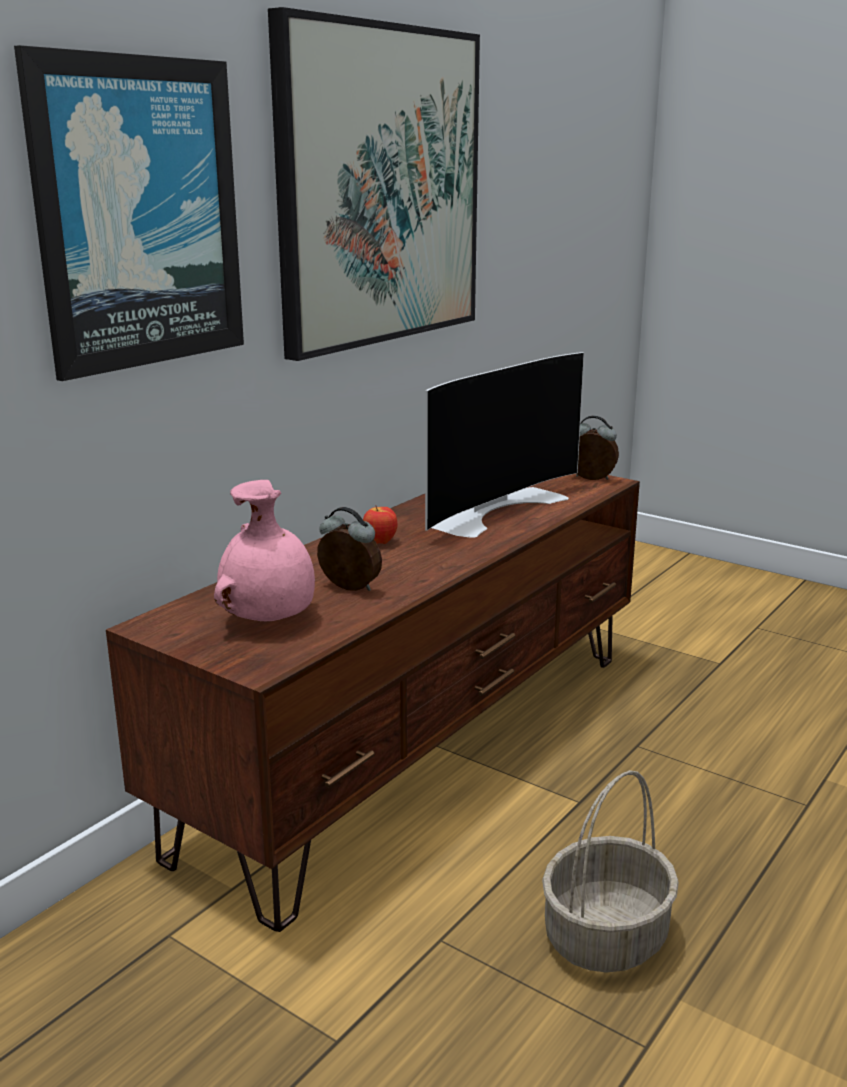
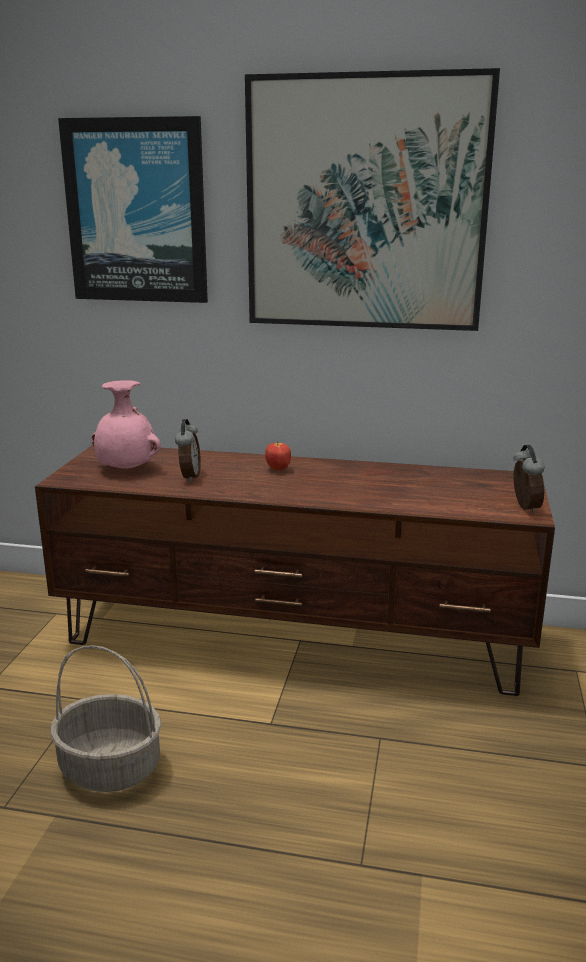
camera: 65 degrees right, 0 degrees up
television [425,352,584,537] -> none

